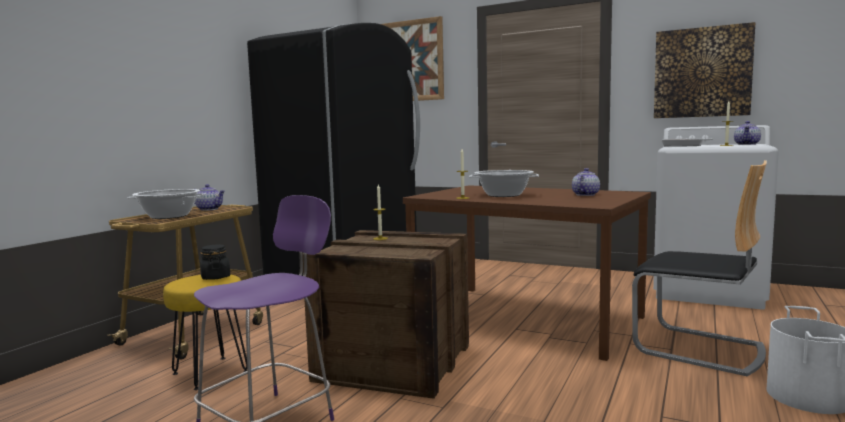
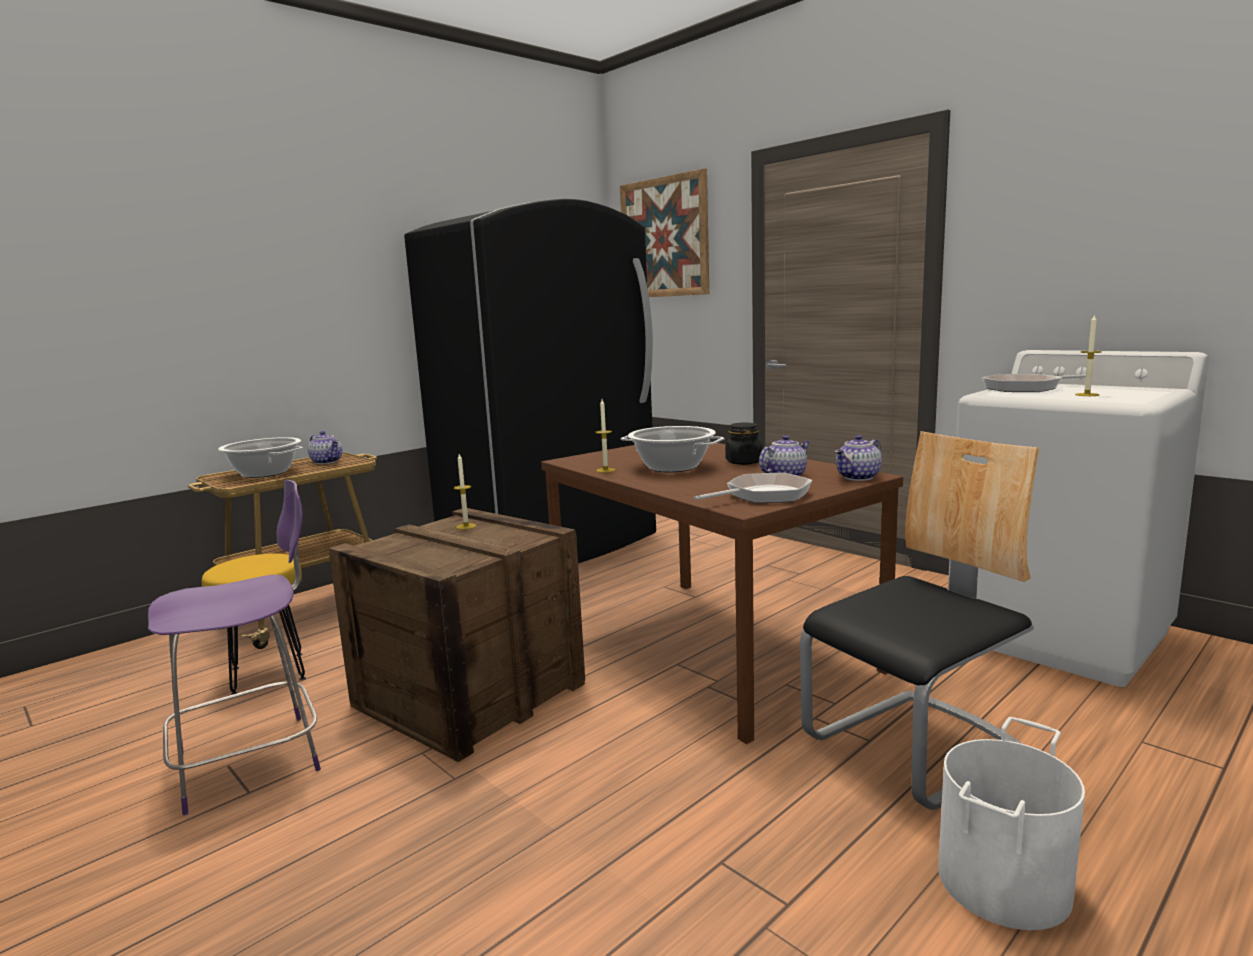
camera: 20 degrees right, 5 degrees up
black jar [200,244,230,280] -> black jar moved to [725,423,763,465]
chair [632,160,767,376] -> chair turned 90 degrees counterclockwise [800,431,1039,810]
picture [654,22,755,118] -> none
teapot [734,121,761,145] -> teapot moved to [835,435,882,481]
none -> frying pan [694,473,813,503]

